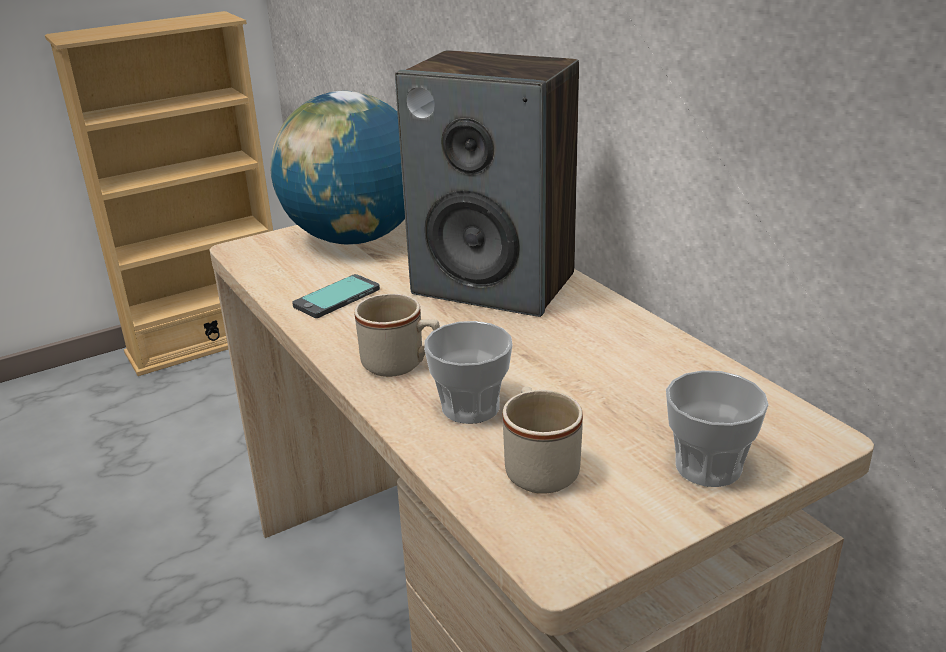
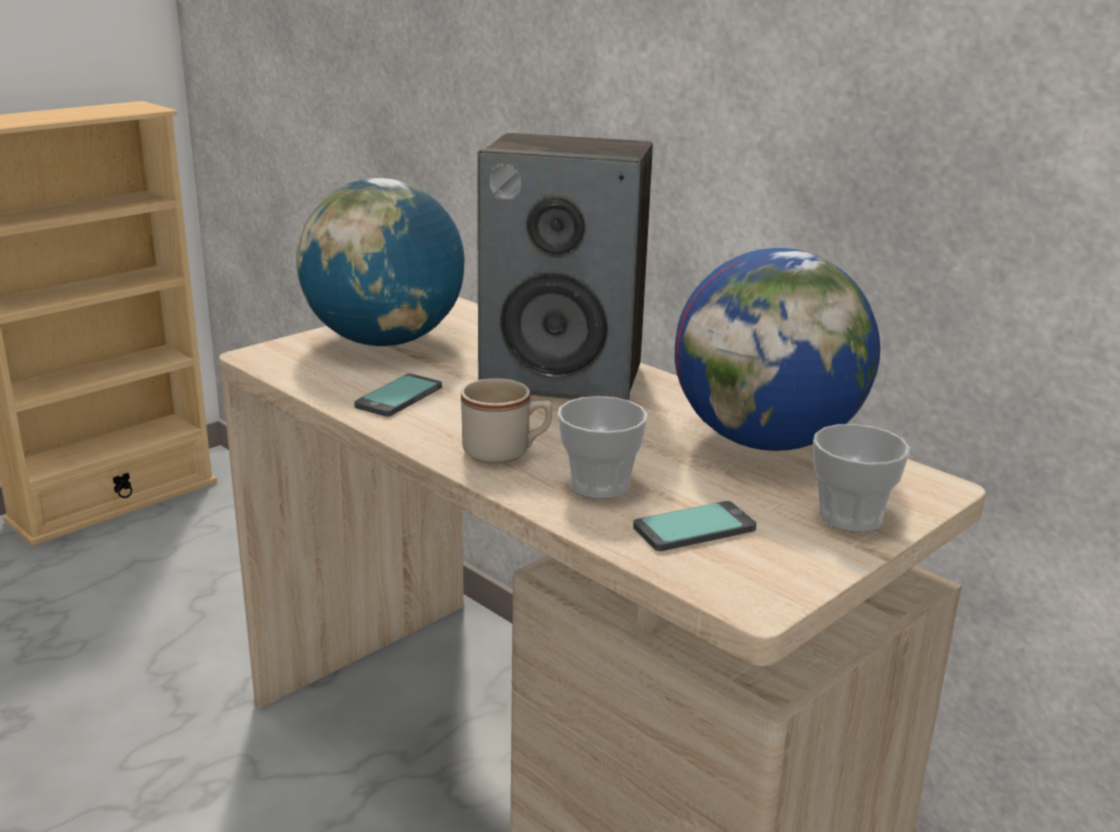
camera: 15 degrees left, 5 degrees down
beige mug [503,387,583,494] -> phone [633,501,756,551]
none -> globe [675,248,880,451]

